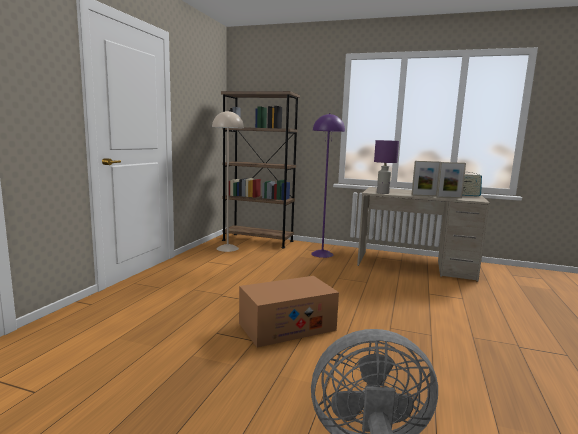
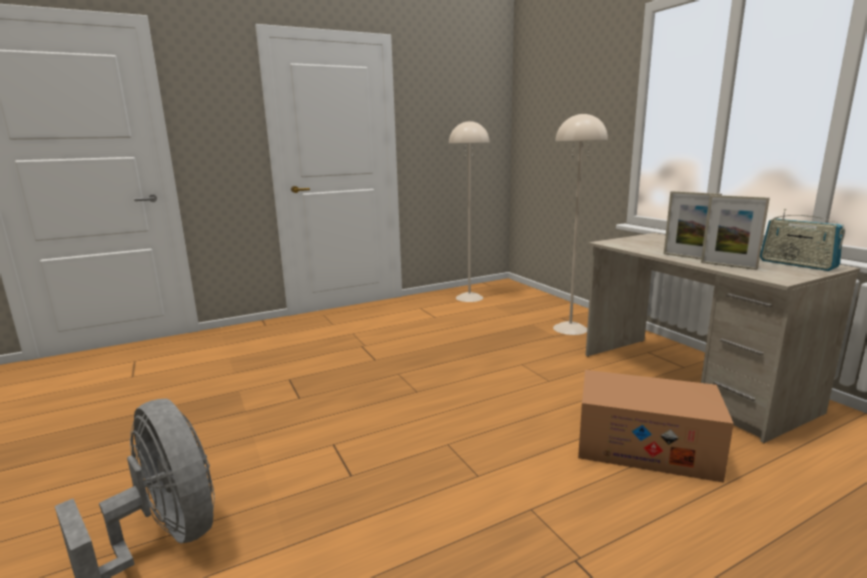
camera: 45 degrees right, 5 degrees up
brown bookcase [221,91,300,248] -> none
cardboard box [239,276,339,348] -> cardboard box moved to [578,370,734,483]
purple floor lamp [311,113,345,258] -> beige floor lamp [553,112,608,335]
purple table lamp [374,140,399,194] -> none

